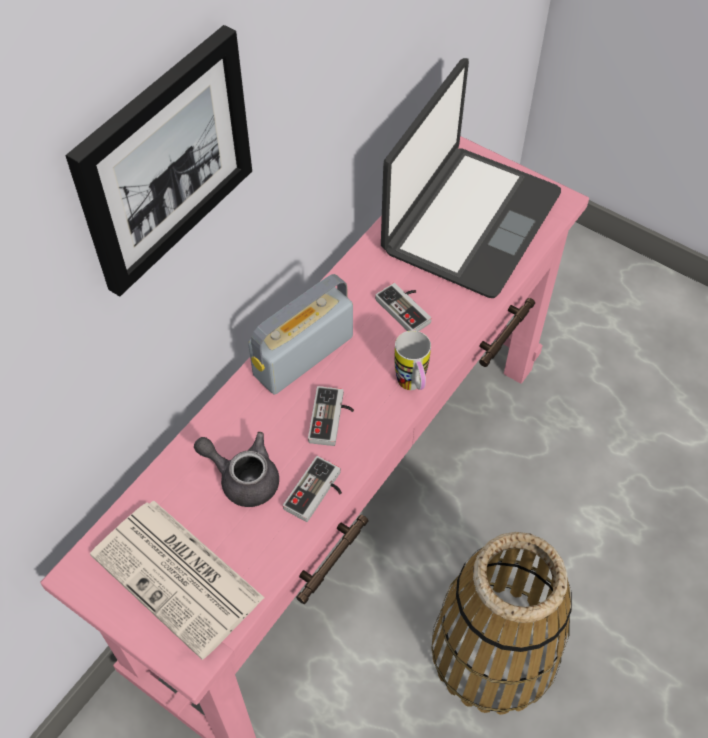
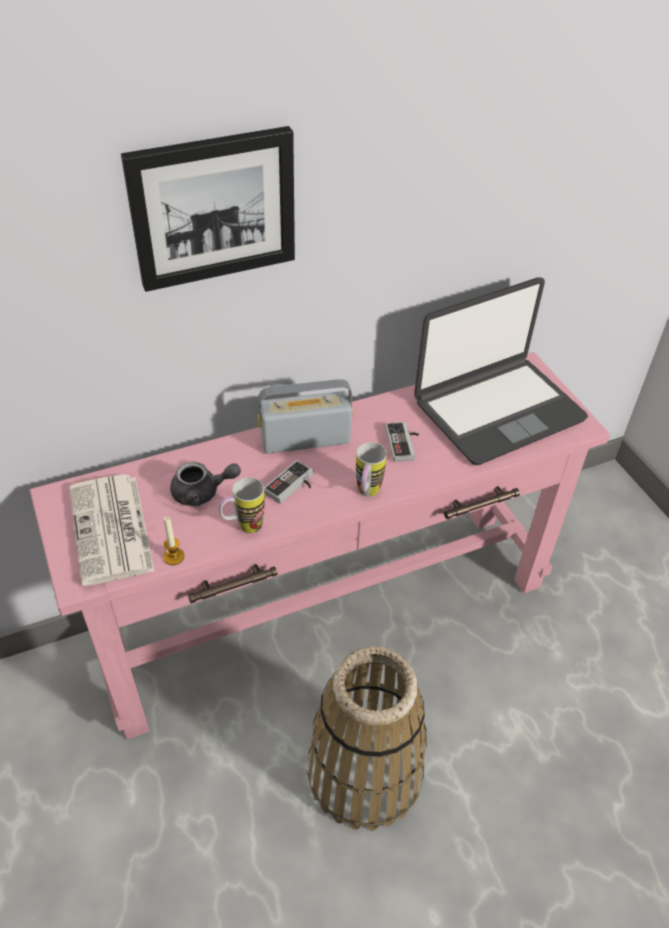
camera: 30 degrees right, 10 degrees down
grey teapot [194,432,279,507] -> grey teapot turned 120 degrees clockwise [170,462,241,506]
game controller [283,456,342,522] -> mug [219,477,265,533]
none -> candle [163,517,184,565]

